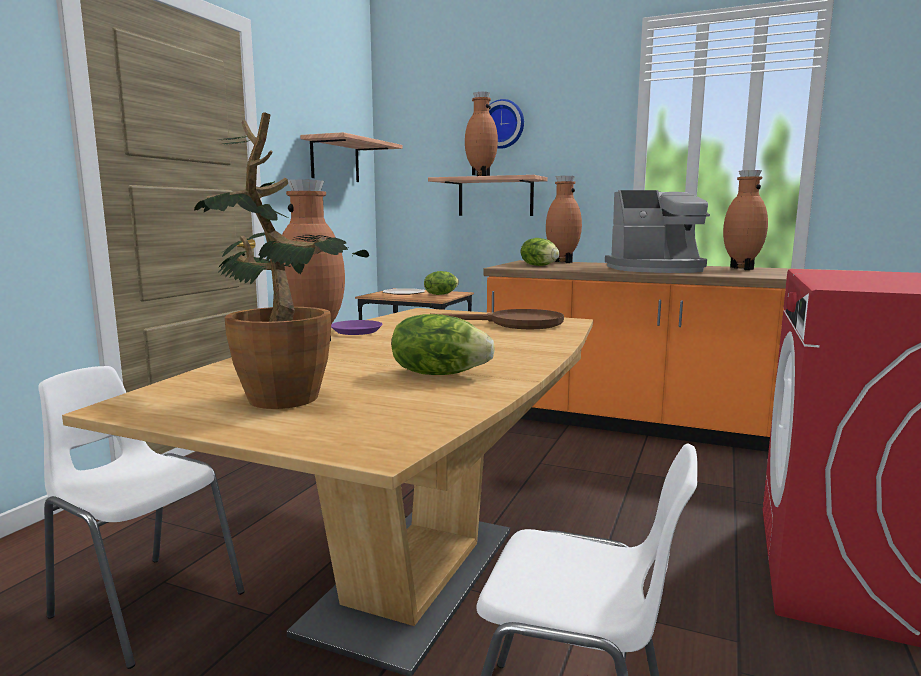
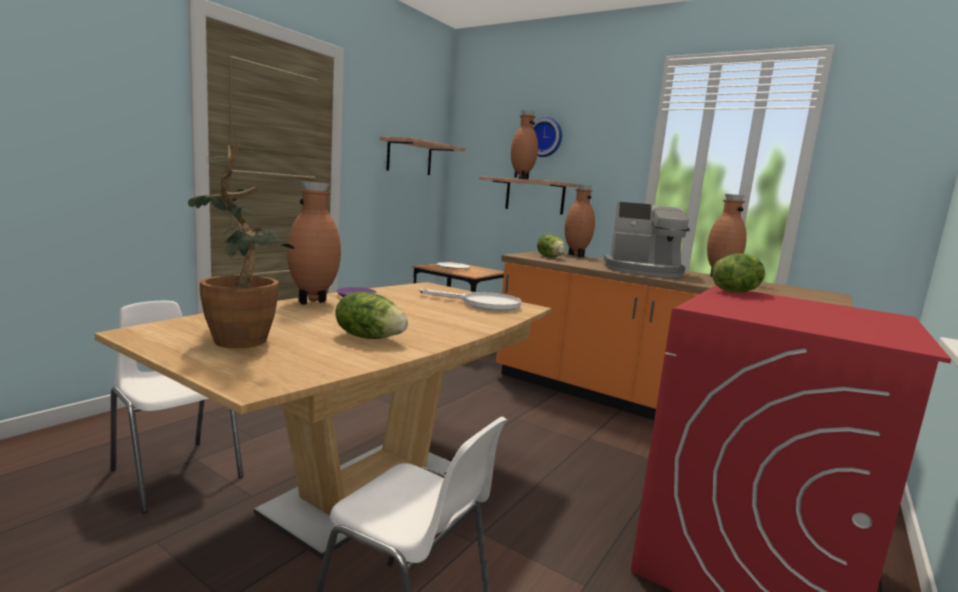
camera: 10 degrees right, 0 degrees up
lettuce [424,271,459,295] -> lettuce moved to [712,254,765,293]
brown frying pan [430,309,564,329] -> white frying pan [419,289,521,311]

